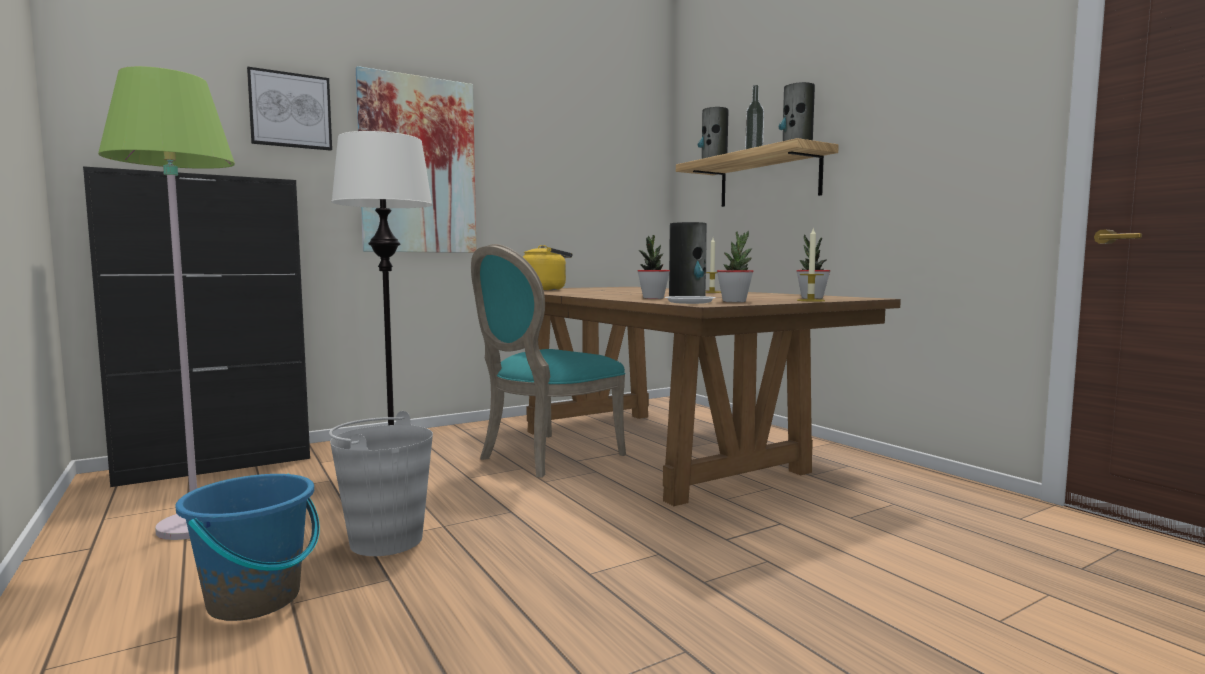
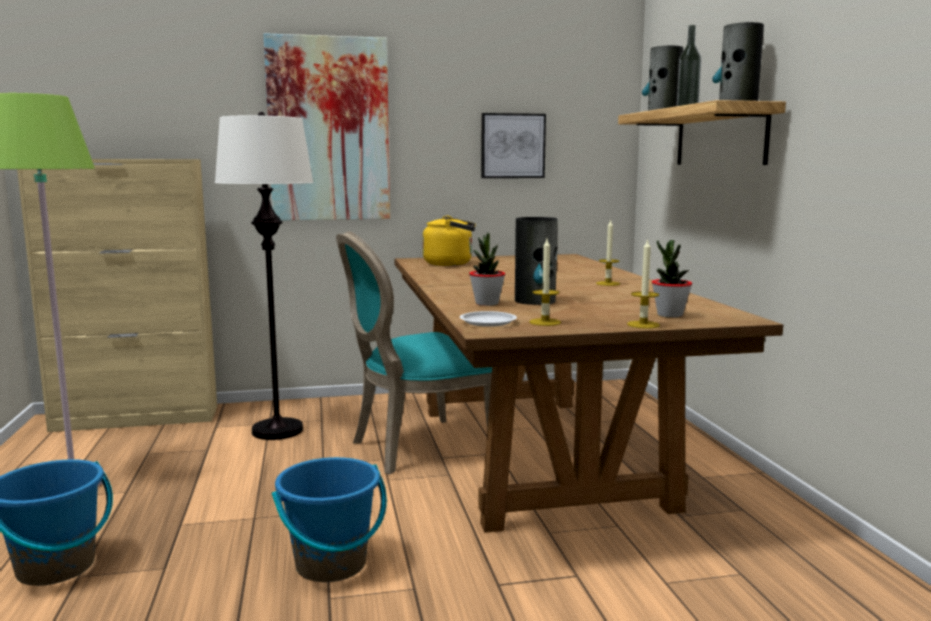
camera: 20 degrees right, 5 degrees up
black cabinet [83,166,310,487] -> beige cabinet [17,159,217,432]
picture [247,67,332,151] -> picture moved to [481,113,546,178]
grey bucket [329,411,433,556] -> none
potted plant [717,231,753,302] -> candle [529,239,561,326]
none -> blue bucket [272,457,387,582]

